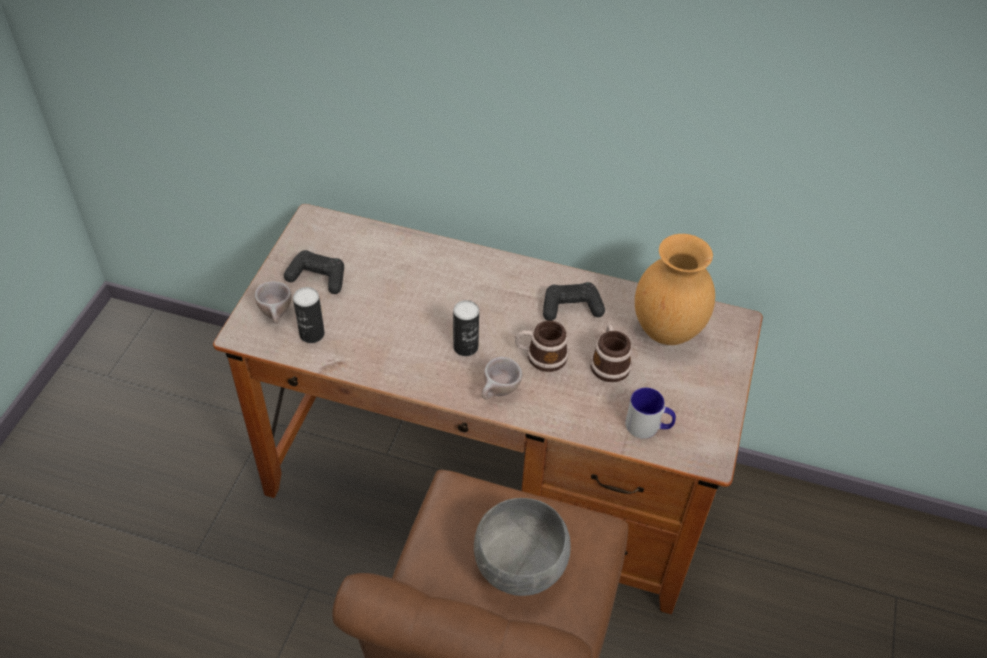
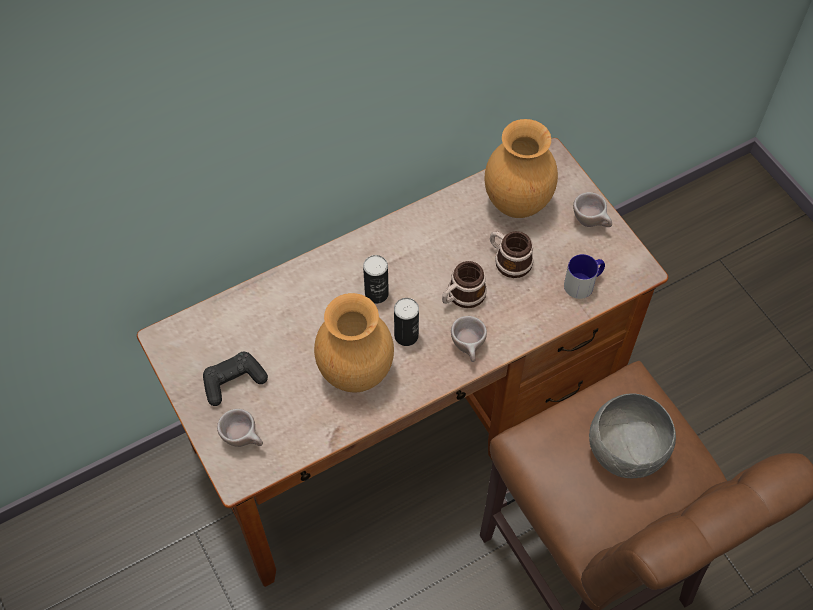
camera: 45 degrees left, 10 degrees up
can [293,287,325,343] -> can moved to [363,255,389,304]
black game controller [543,282,605,321] -> none
none -> brown vase [314,293,394,392]
none -> beige cup [573,192,612,227]

